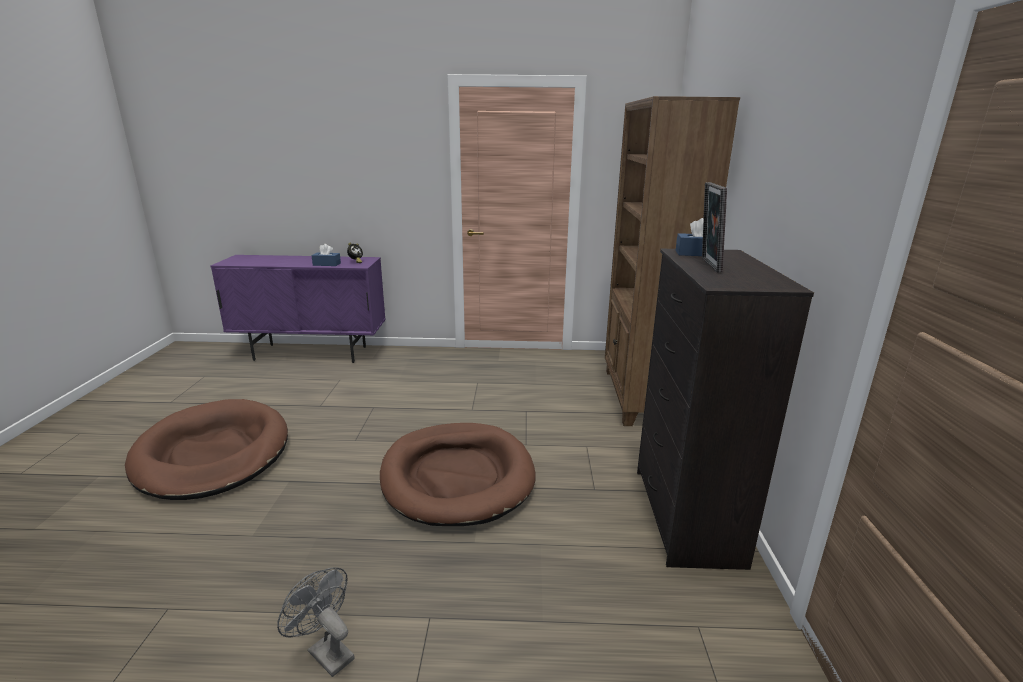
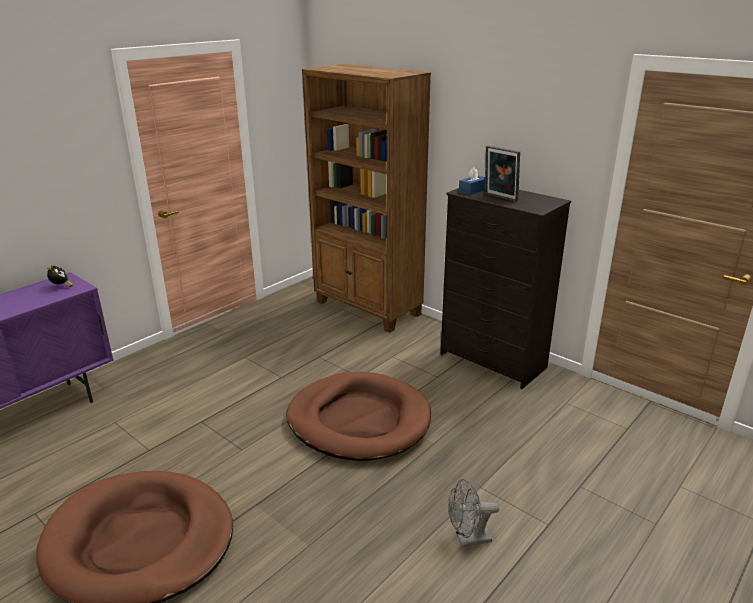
camera: 50 degrees left, 5 degrees up
blue tissue box [311,244,341,266] -> none

